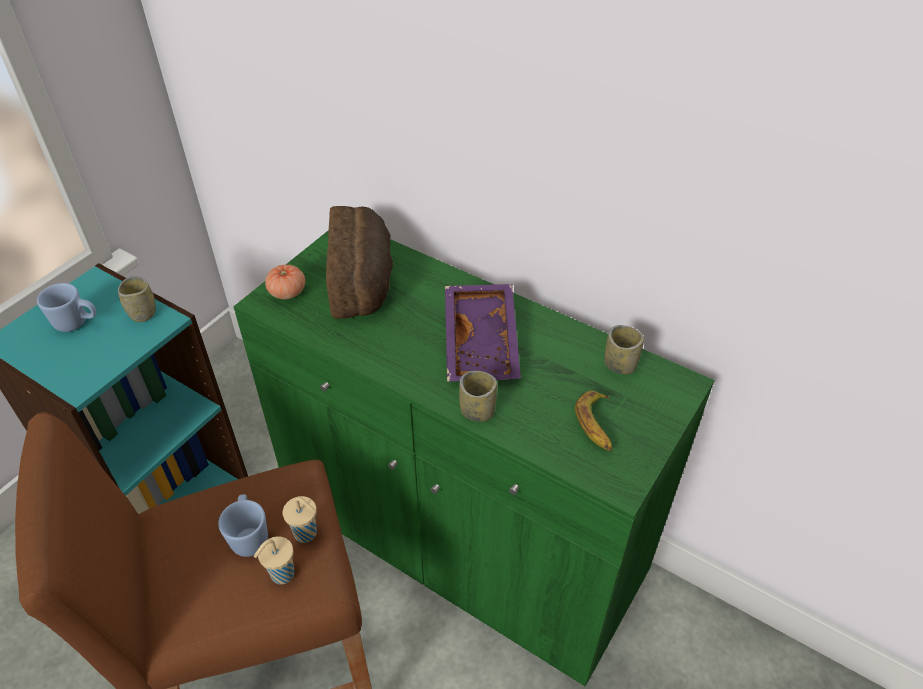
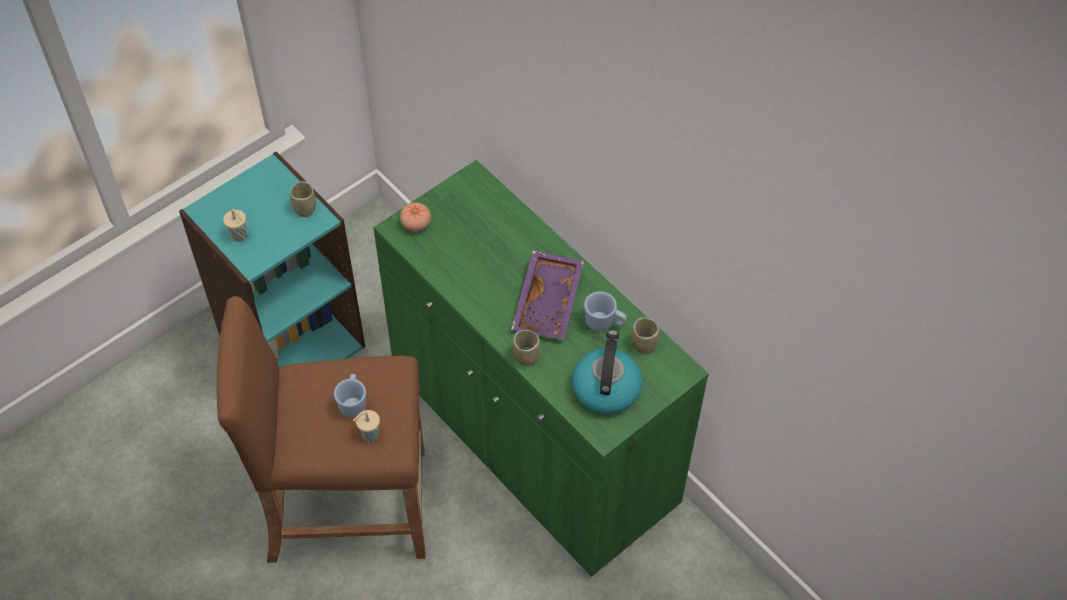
camera: 15 degrees right, 10 degrees up
blue mug [37,283,96,332] -> blue mug moved to [584,291,627,332]
beige cup [283,496,317,543] -> beige cup moved to [223,209,247,242]
bread [326,206,393,319] -> none
banana [575,390,612,451] -> kettle [572,330,642,414]

